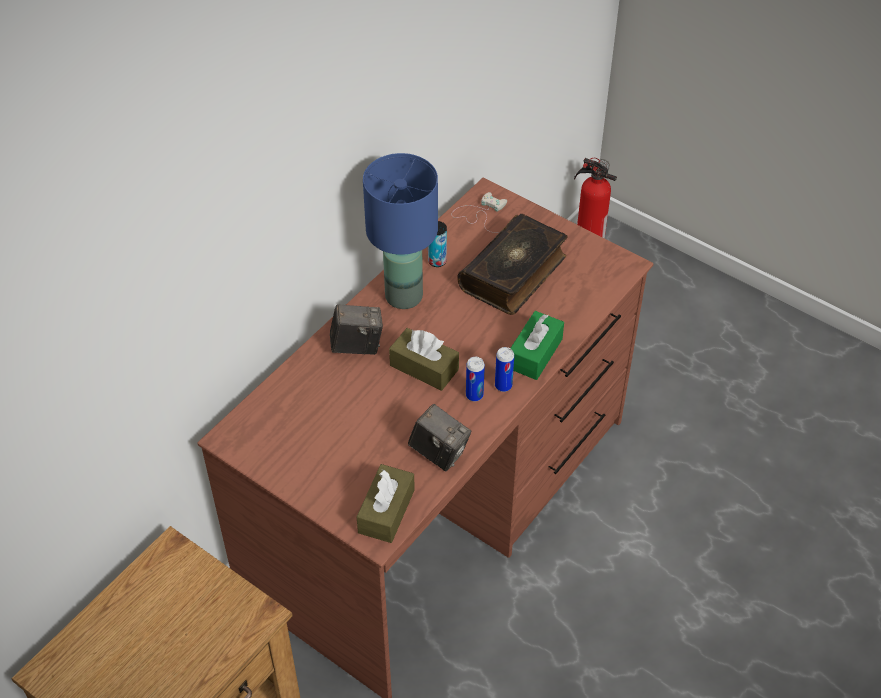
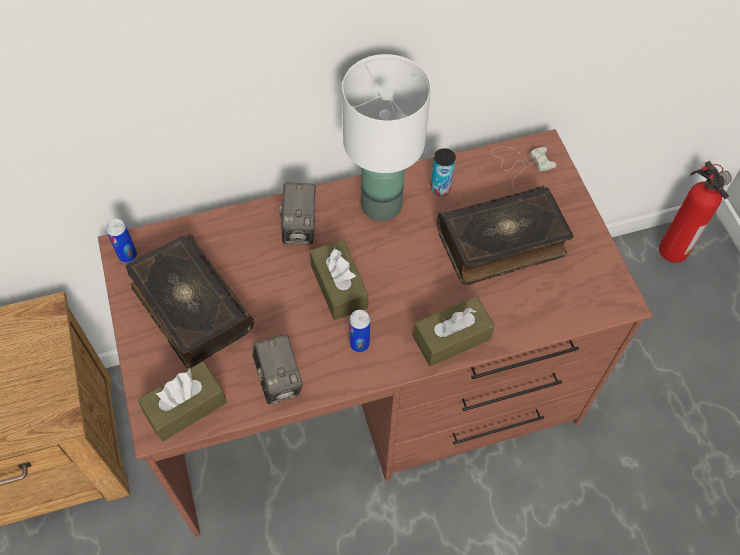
camera: 35 degrees right, 10 degrees up
camera [330,304,383,355] -> camera turned 60 degrees clockwise [279,183,316,245]
blue table lamp [363,153,438,309] -> white table lamp [342,54,431,221]
can [495,347,514,392] -> can moved to [106,218,137,263]
green tissue box [510,311,564,380] -> brown tissue box [413,296,495,367]
none -> book [125,233,254,368]

